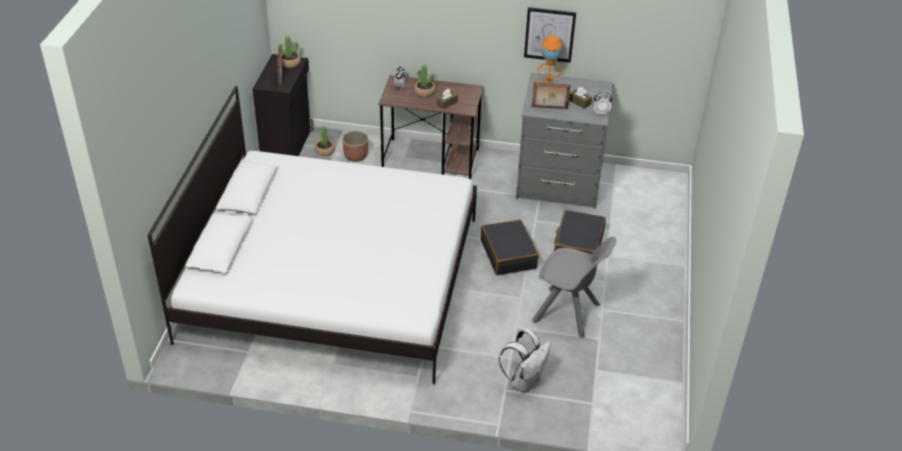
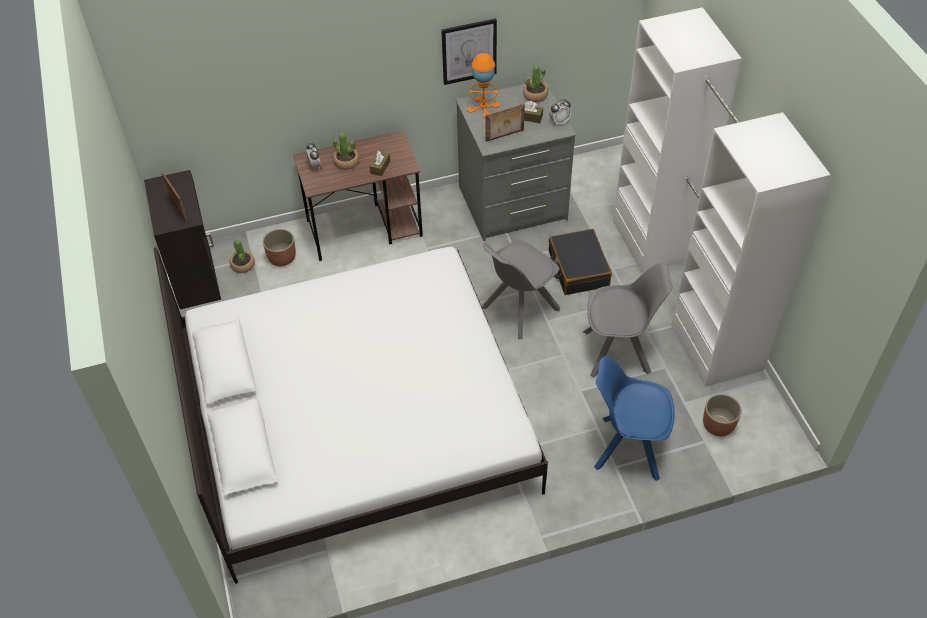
camera: 25 degrees left, 10 degrees up
potted plant [279,36,301,68] -> potted plant moved to [523,65,548,102]
black suitcase [481,219,539,275] -> grey chair [482,240,560,339]
white backpack [499,329,551,392] -> blue chair [594,356,674,481]
none -> white wardrobe [613,7,831,387]
none -> planter [703,394,742,437]

